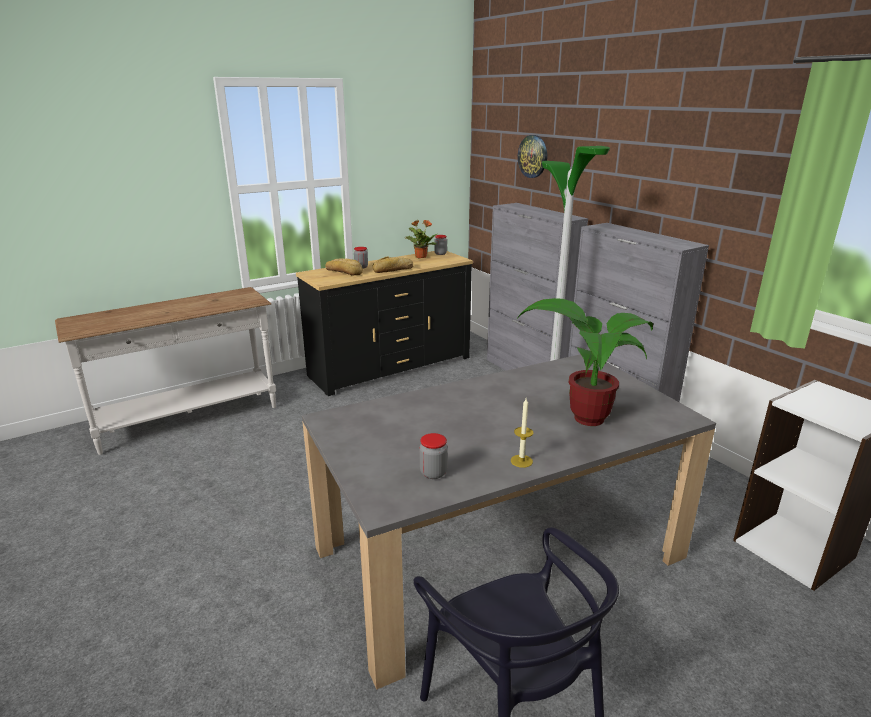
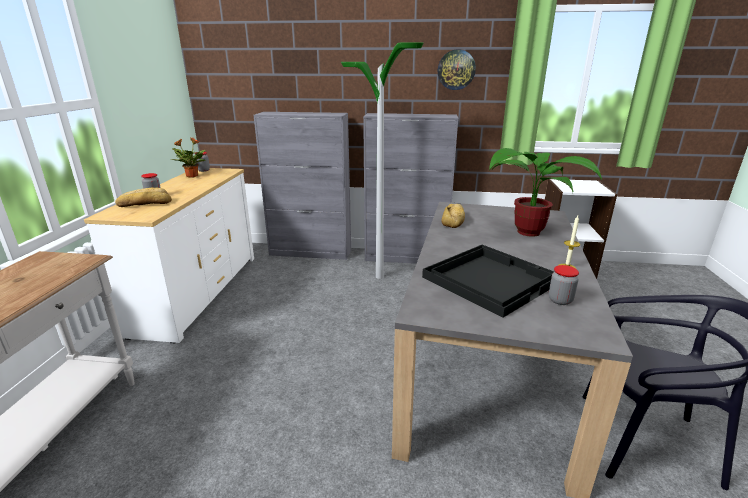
camera: 50 degrees left, 0 degrees up
black dresser [296,251,473,396] -> white dresser [84,168,254,343]
bread [372,256,413,273] -> bread moved to [442,204,465,228]
wall clock [518,135,547,178] -> wall clock moved to [438,49,476,90]
none -> black tray [422,245,554,318]

